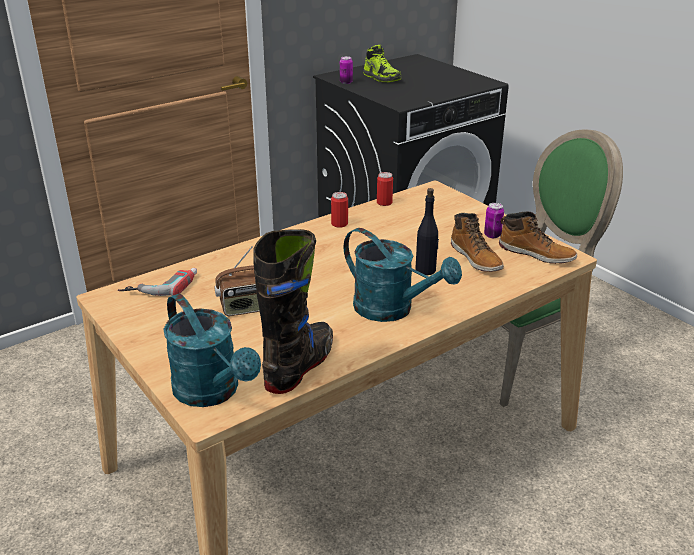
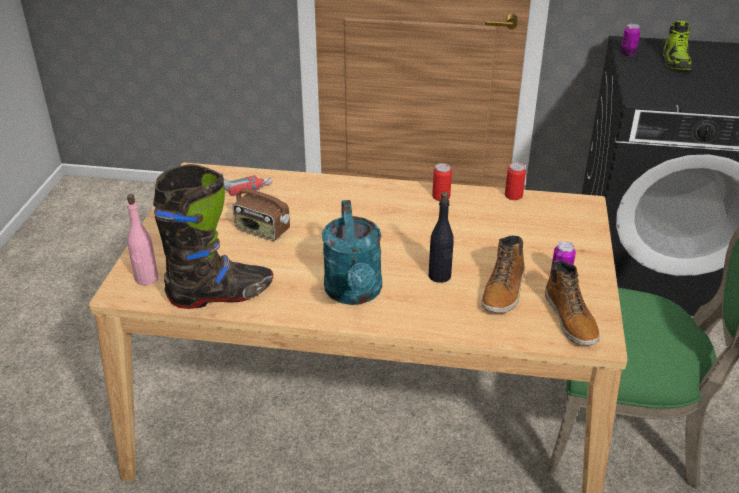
camera: 45 degrees right, 5 degrees up
turquoise watering can [164,294,261,407] -> pink bottle [127,194,158,285]

